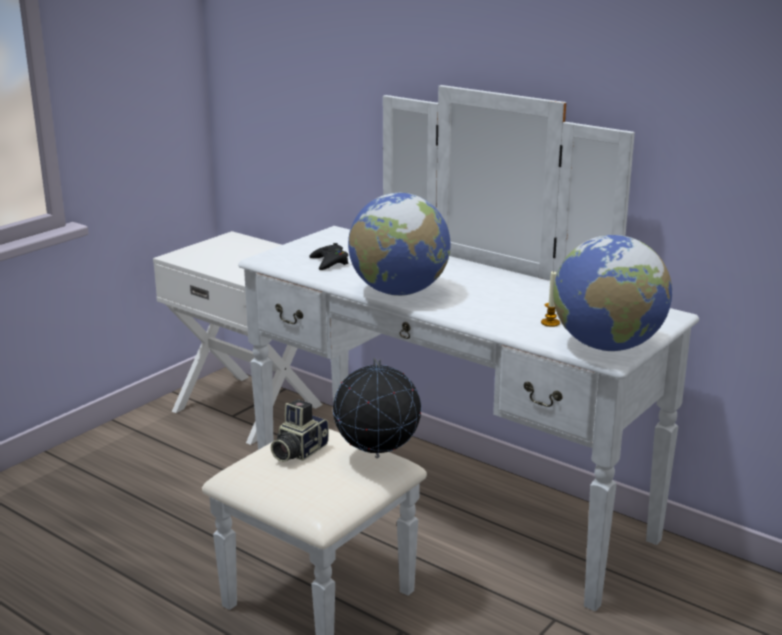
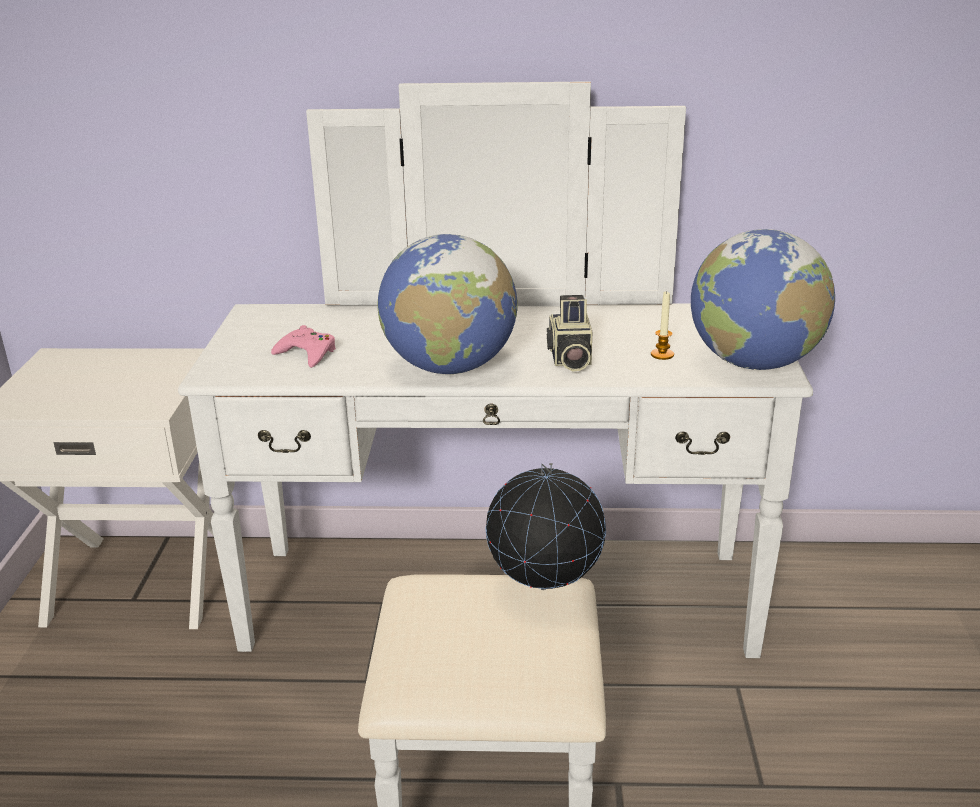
camera: 35 degrees left, 5 degrees up
camera [271,399,329,462] -> camera moved to [547,295,592,371]
black game controller [309,243,349,270] -> pink game controller [271,325,336,368]

